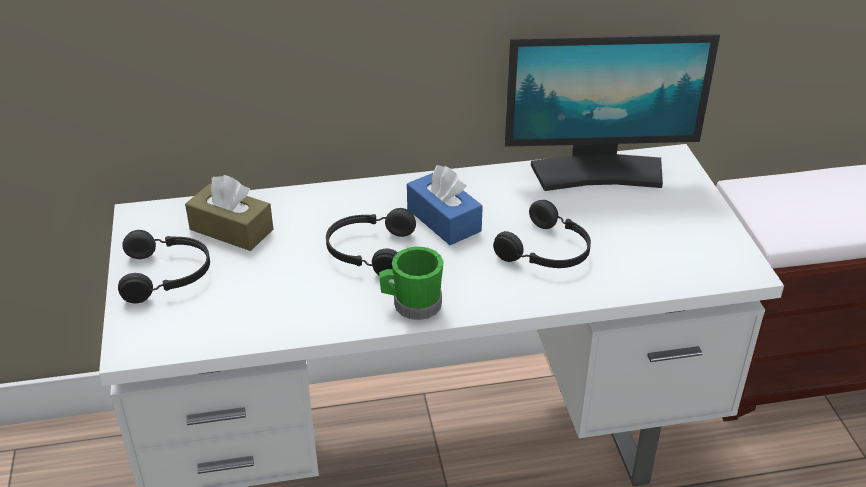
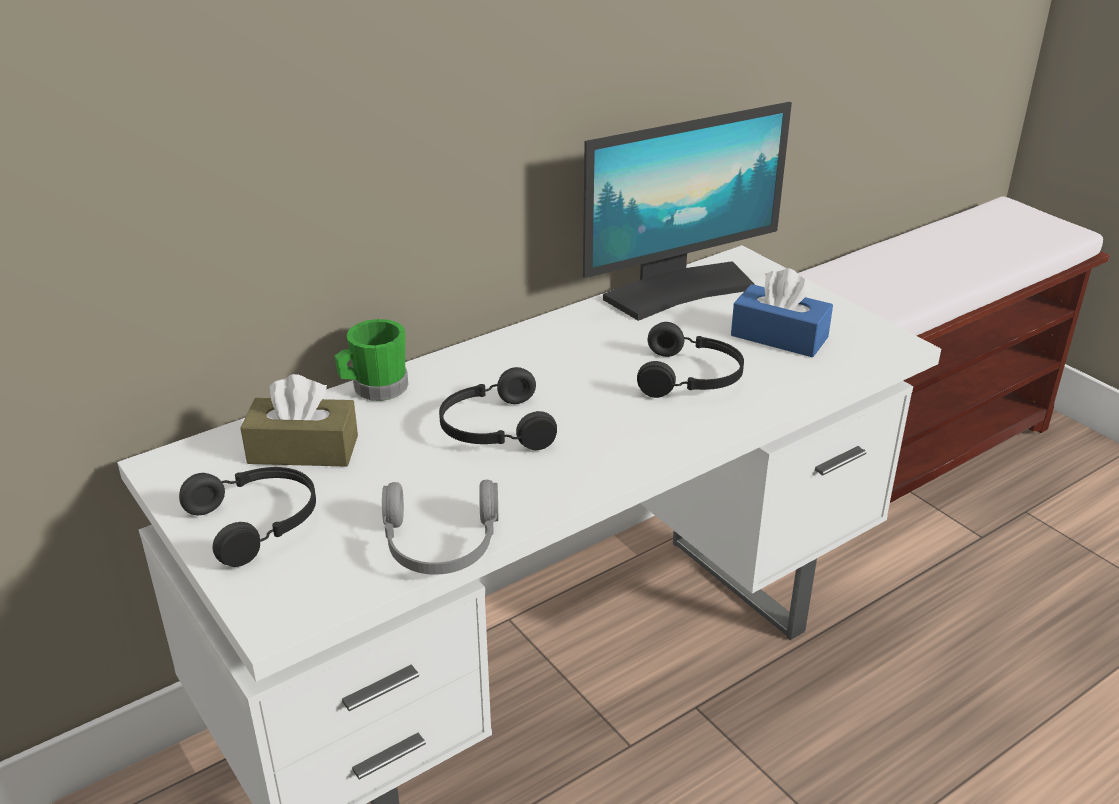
camera: 25 degrees left, 5 degrees down
green mug [379,246,444,320] -> green mug moved to [334,319,408,401]
blue tissue box [407,165,483,245] -> blue tissue box moved to [731,268,833,357]
none -> grey headphones [382,480,498,575]

